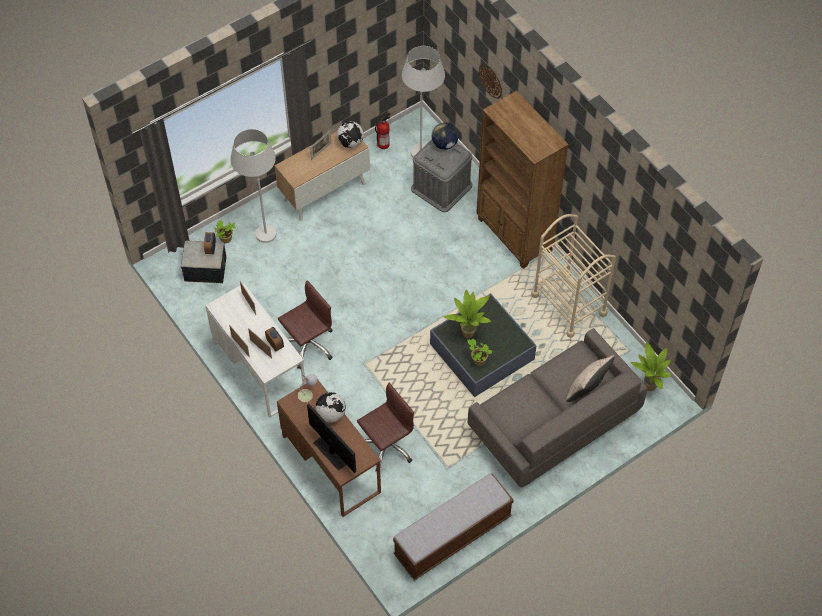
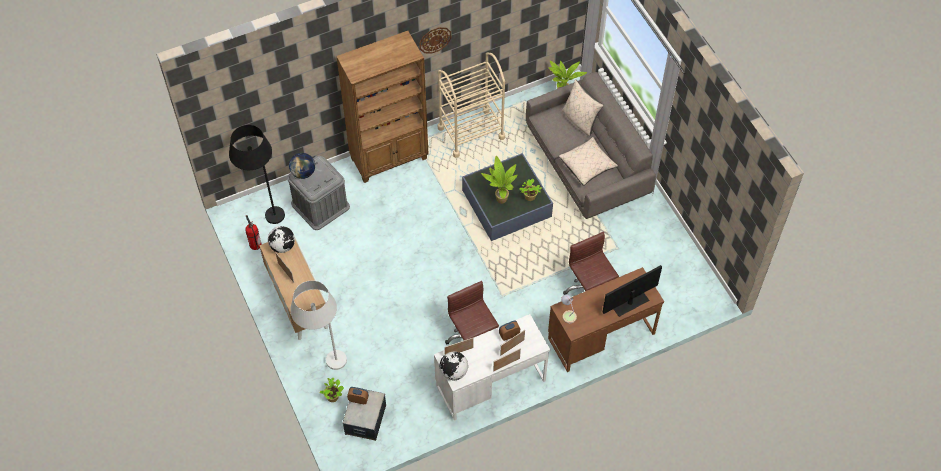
camera: 80 degrees left, 0 degrees up
globe [315,392,346,423] -> globe moved to [440,352,468,380]
bench [393,474,514,581] -> none
white floor lamp [402,46,445,157] -> black floor lamp [229,125,285,224]
wall clock [479,64,502,99] -> wall clock moved to [419,27,451,54]
none -> beige pillow [559,137,618,186]

